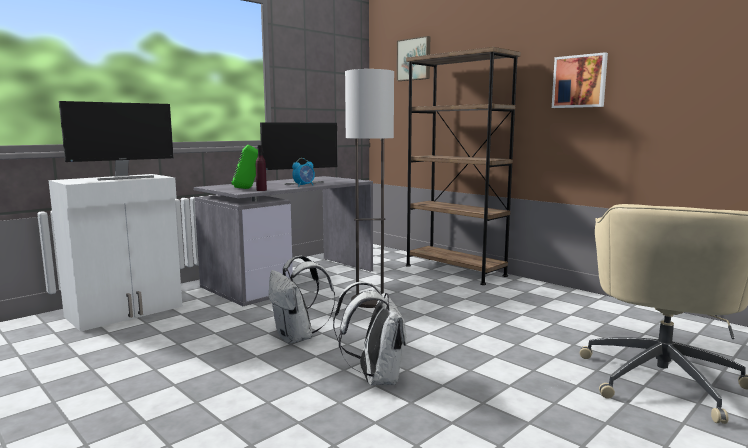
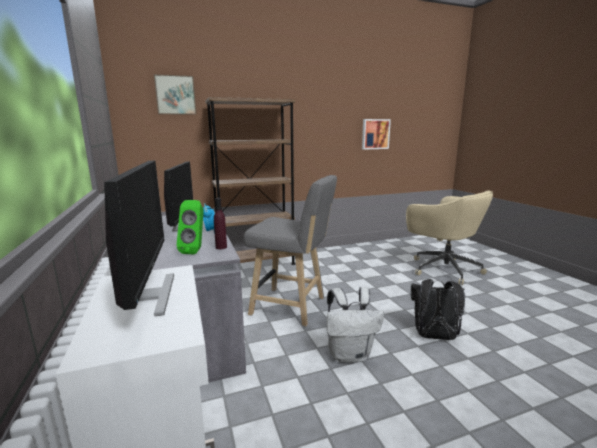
camera: 65 degrees left, 5 degrees up
white backpack [333,282,407,385] -> black backpack [411,279,465,340]
floor lamp [345,69,394,308] -> grey stool [243,175,337,326]
picture [552,52,608,108] -> picture moved to [362,119,391,150]

